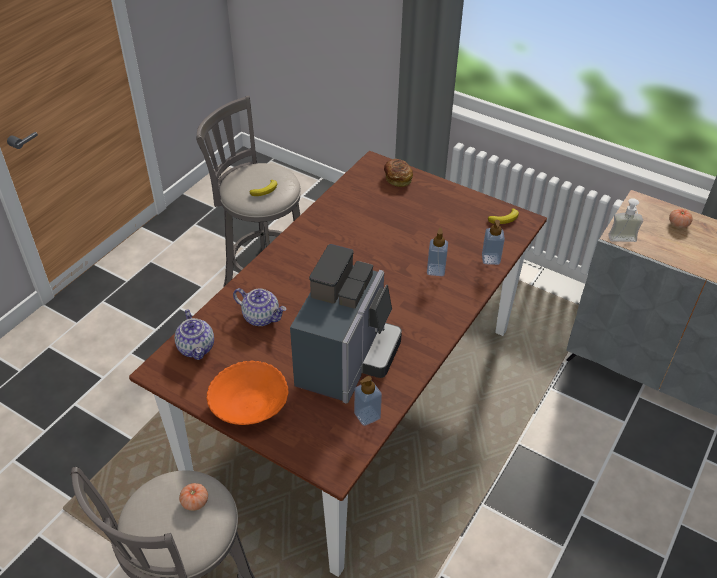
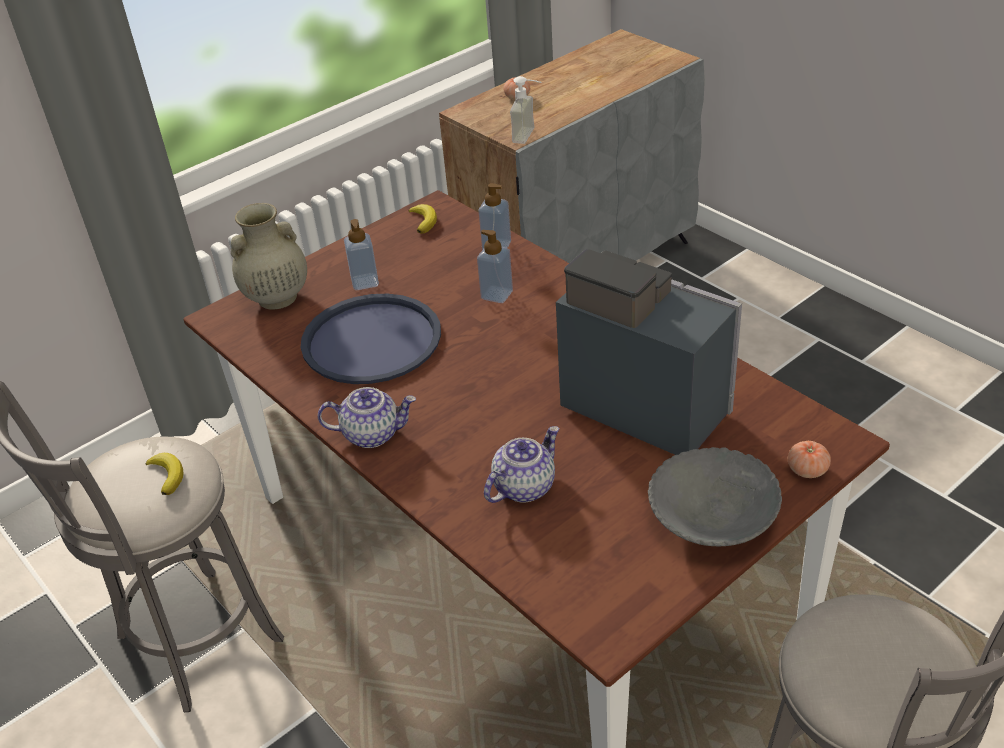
camera: 70 degrees left, 5 degrees down
teapot [175,309,214,360] -> teapot moved to [318,387,416,448]
tomato [179,483,208,511] -> tomato moved to [788,441,831,478]
orange bowl [206,360,289,425] -> grey bowl [648,447,782,546]
soap dispenser [354,376,382,426] -> soap dispenser moved to [344,219,379,290]
bread [384,159,413,187] -> beige vase [231,203,307,310]
none -> blue tray [301,294,441,384]

